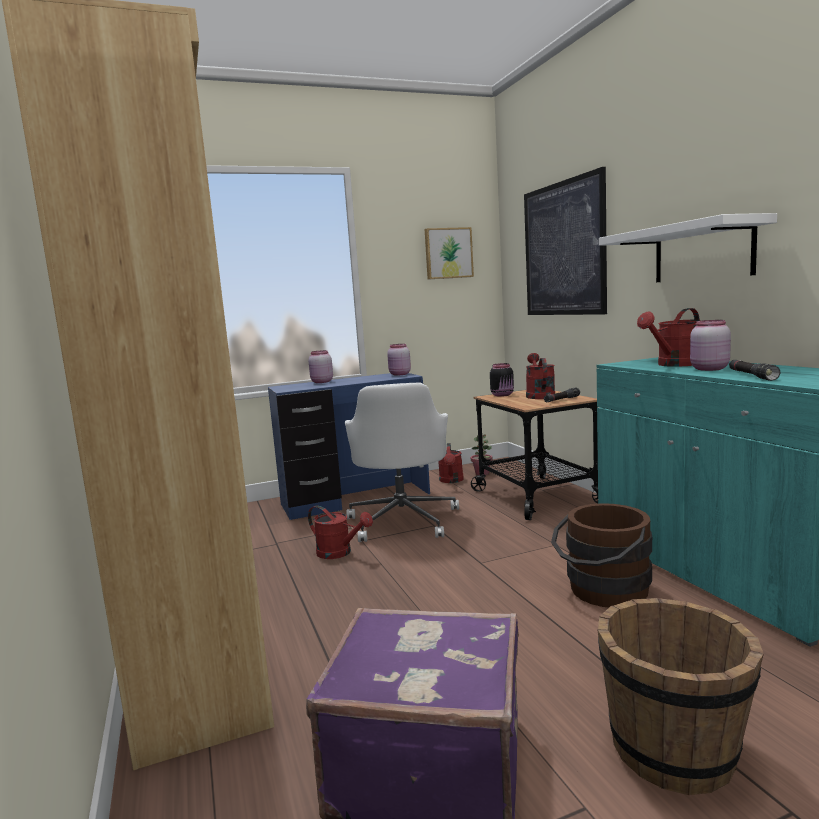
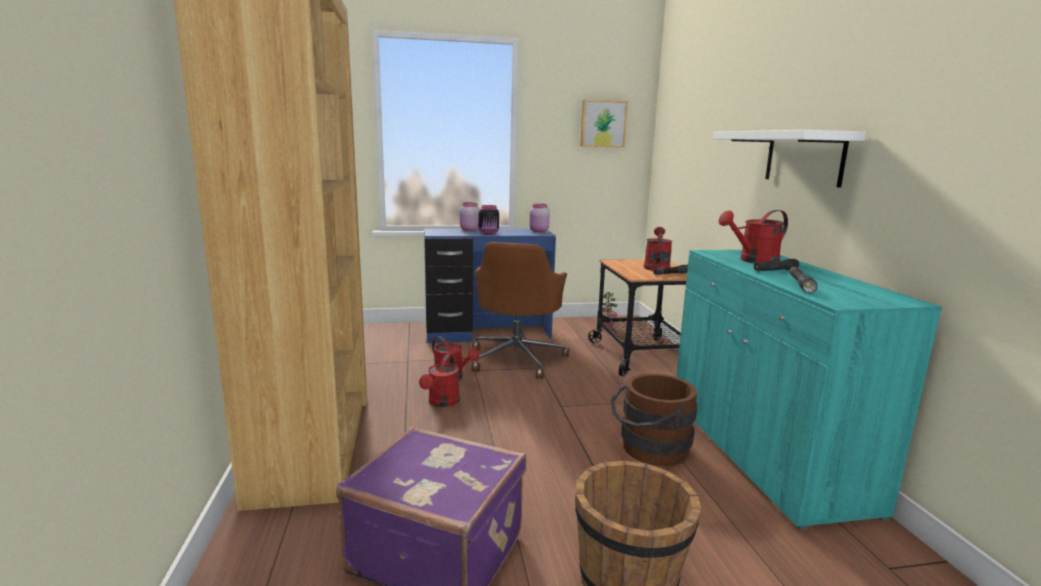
camera: 10 degrees right, 5 degrees up
white office chair [345,383,459,542] -> brown office chair [471,242,569,379]
red watering can [438,443,464,483] -> red watering can moved to [419,354,460,407]
black jar [490,363,514,397] -> black jar moved to [478,205,499,235]
picture [524,167,607,315] -> none
pink jar [690,320,731,371] -> black flashlight [754,259,799,271]

